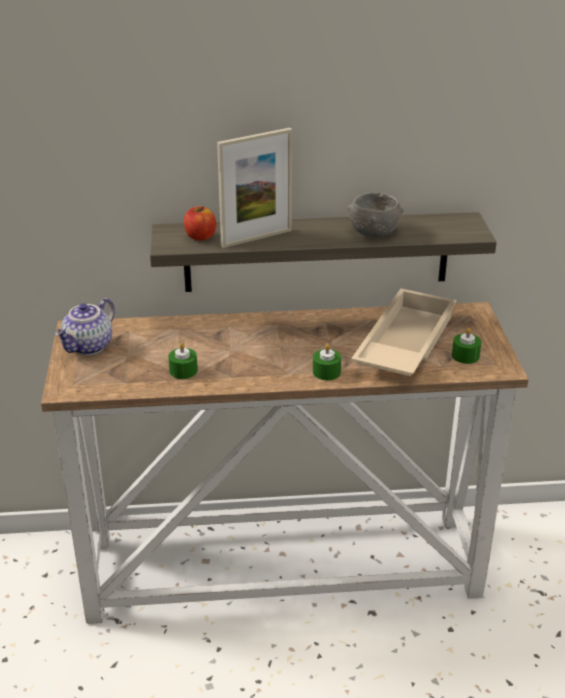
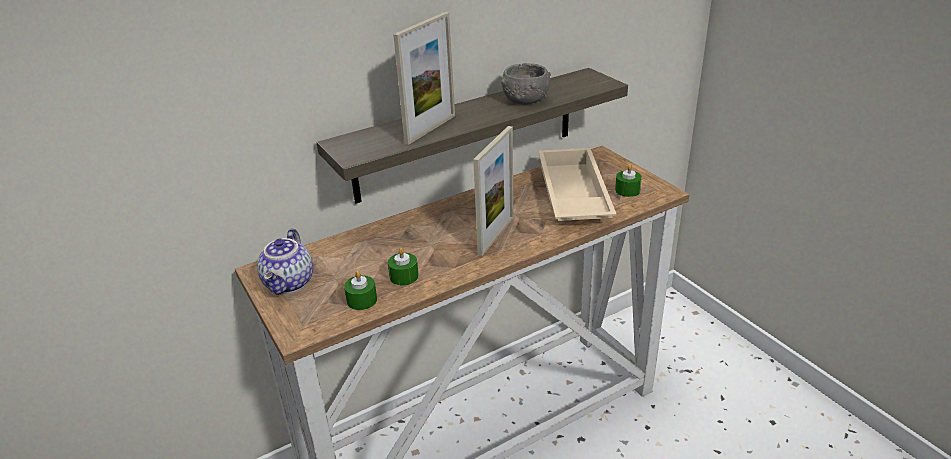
camera: 25 degrees left, 0 degrees up
apple [184,206,216,241] -> none
green candle [313,344,341,380] -> green candle moved to [344,271,377,310]
none -> picture frame [473,126,514,256]

